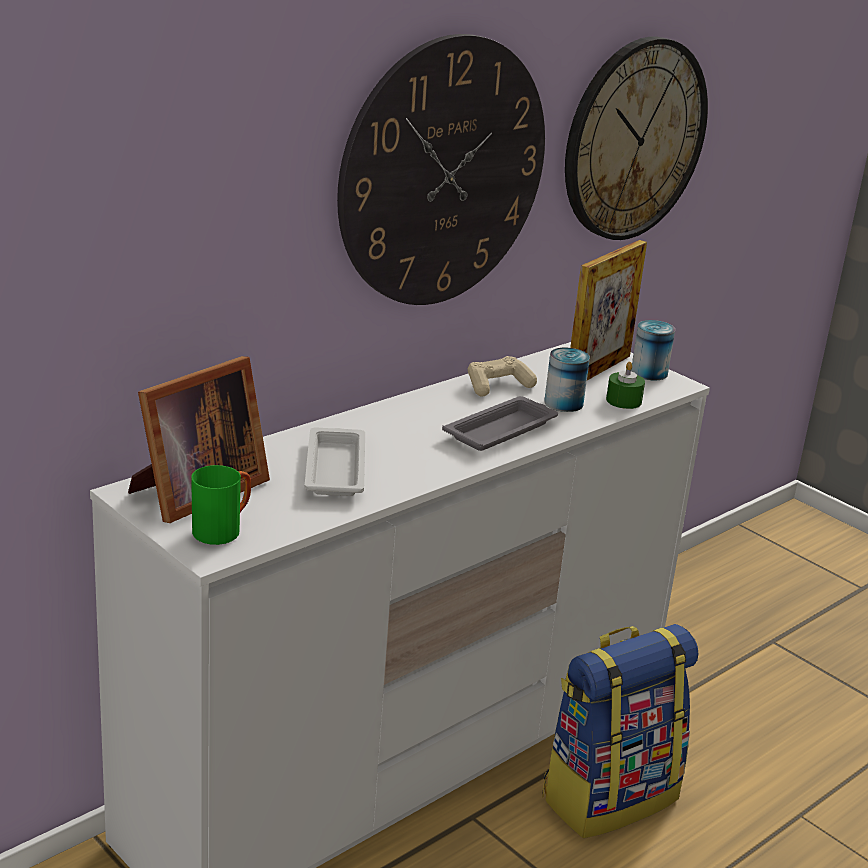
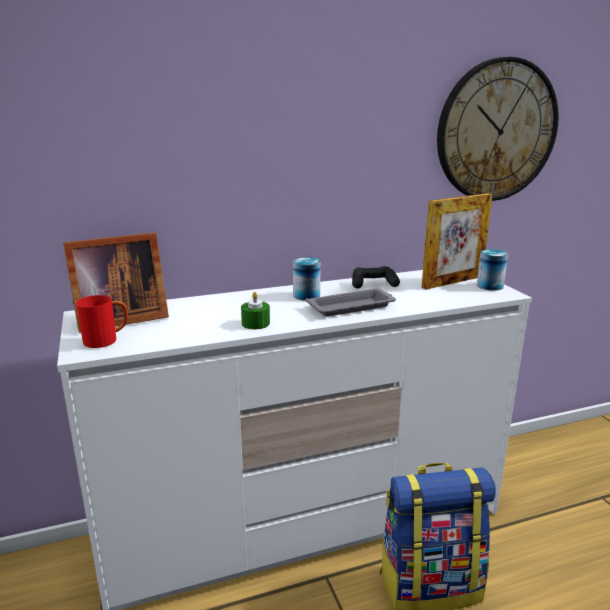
camera: 25 degrees right, 5 degrees down
green mug [191,465,251,545] -> red mug [76,295,128,348]
white tray [304,428,365,496] -> none
wall clock [337,34,545,305] -> none
beige game controller [468,356,537,397] -> black game controller [352,266,400,289]
can [544,348,590,412] -> can moved to [293,257,321,301]
green candle [606,362,645,409] -> green candle moved to [241,292,270,329]

